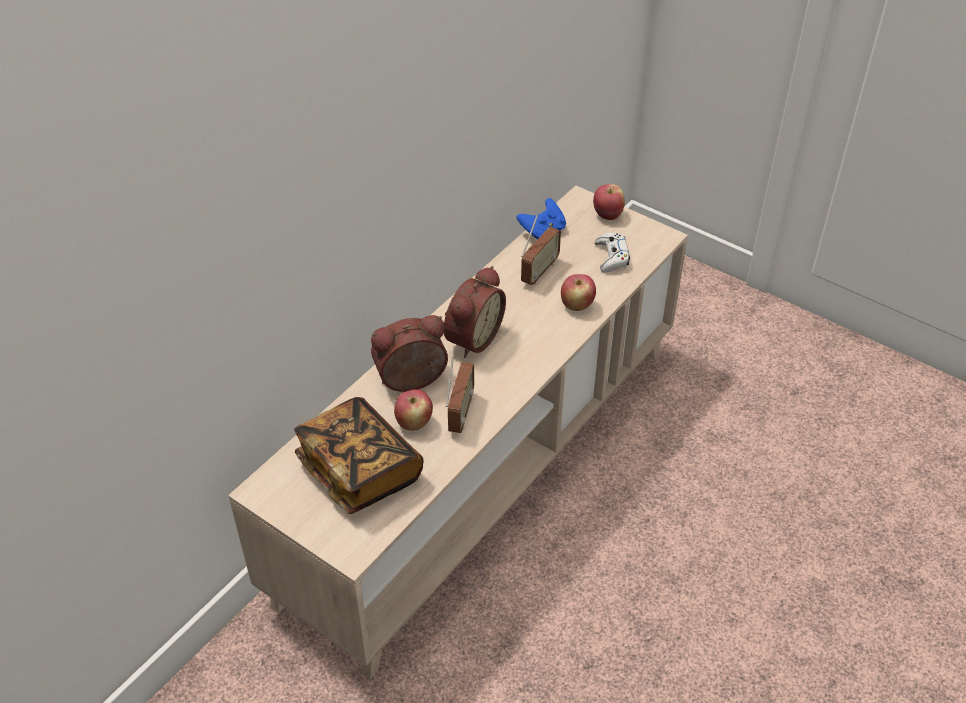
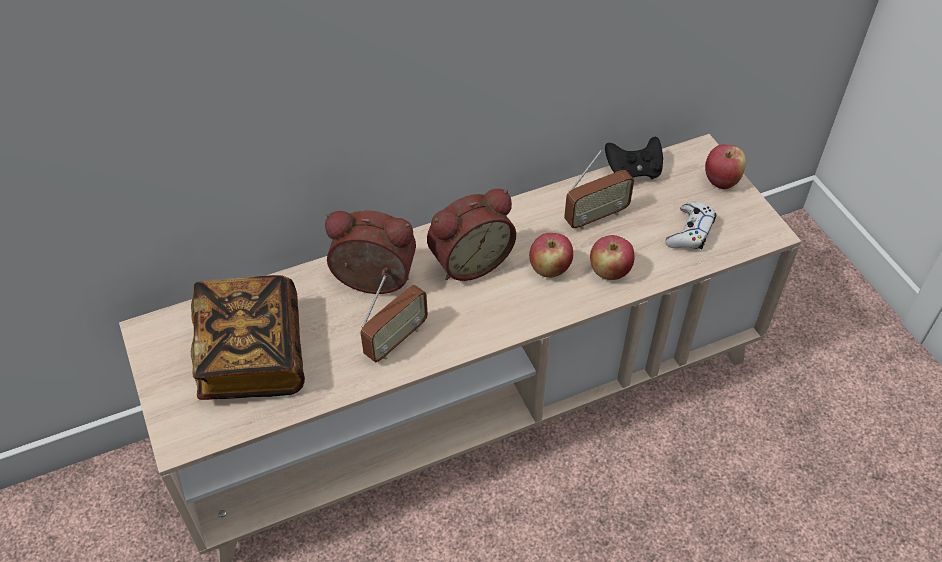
camera: 30 degrees right, 5 degrees up
apple [394,389,433,431] -> apple moved to [529,233,573,278]
blue game controller [516,198,566,239] -> black game controller [605,137,663,179]

